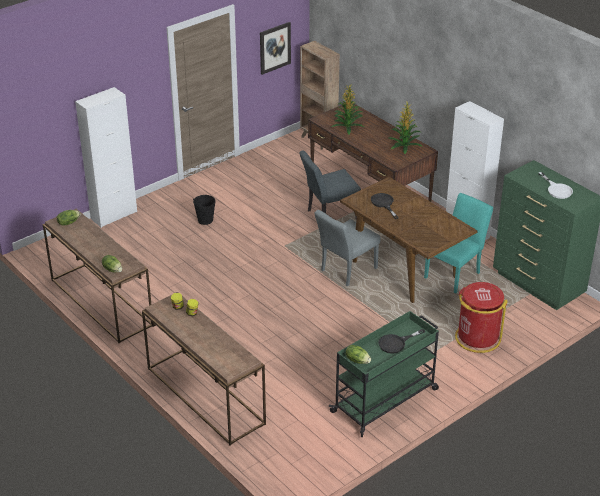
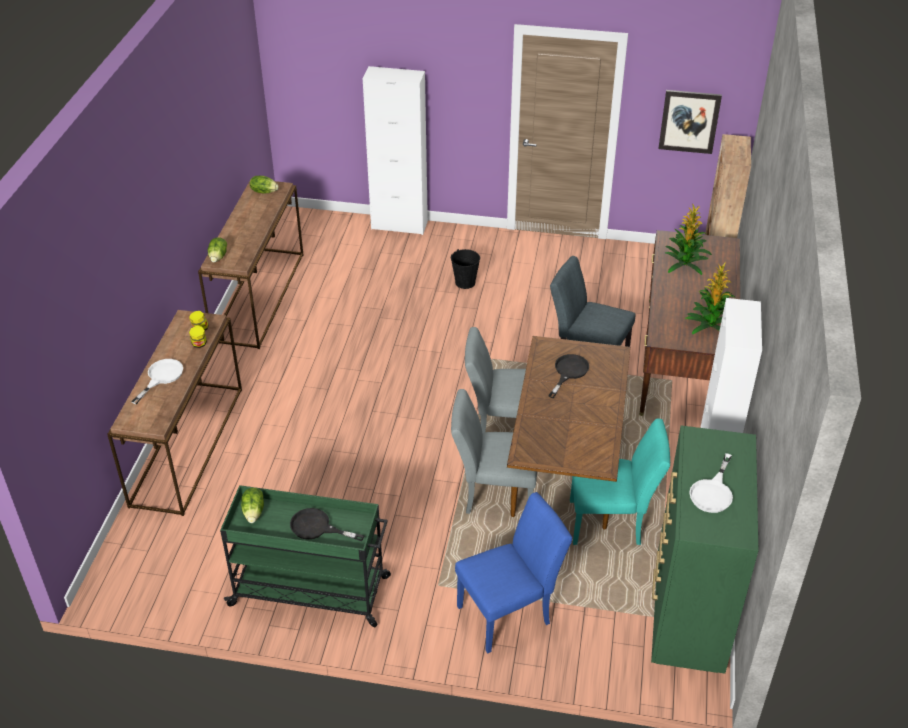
camera: 50 degrees right, 5 degrees up
red trash can [455,282,508,353] -> blue chair [455,492,572,653]
none -> white frying pan [131,359,183,404]
none -> grey chair [451,389,537,514]

